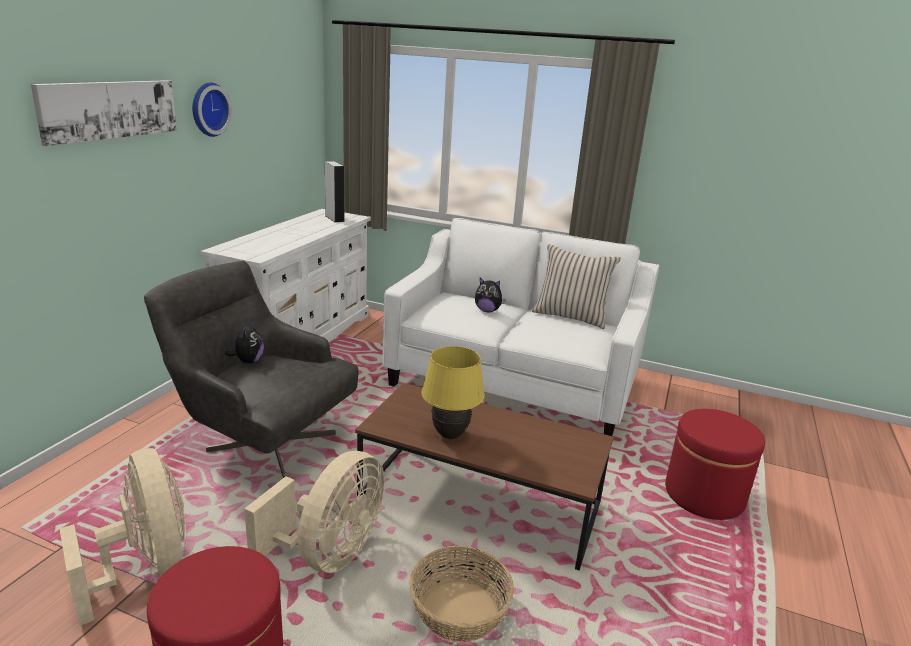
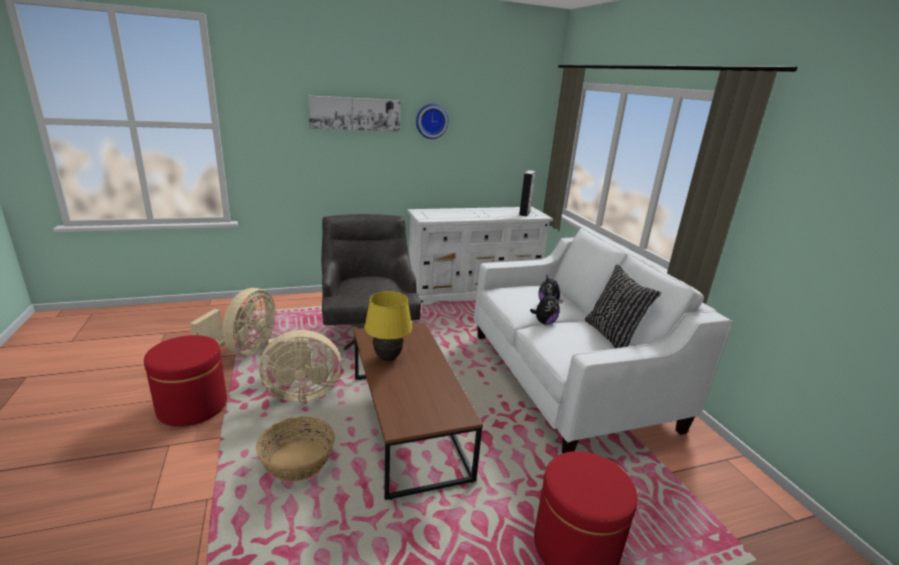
camera: 50 degrees right, 0 degrees up
plush toy [225,320,264,364] -> plush toy moved to [530,292,560,325]
beige pillow [532,244,621,329] -> black pillow [585,264,661,348]

